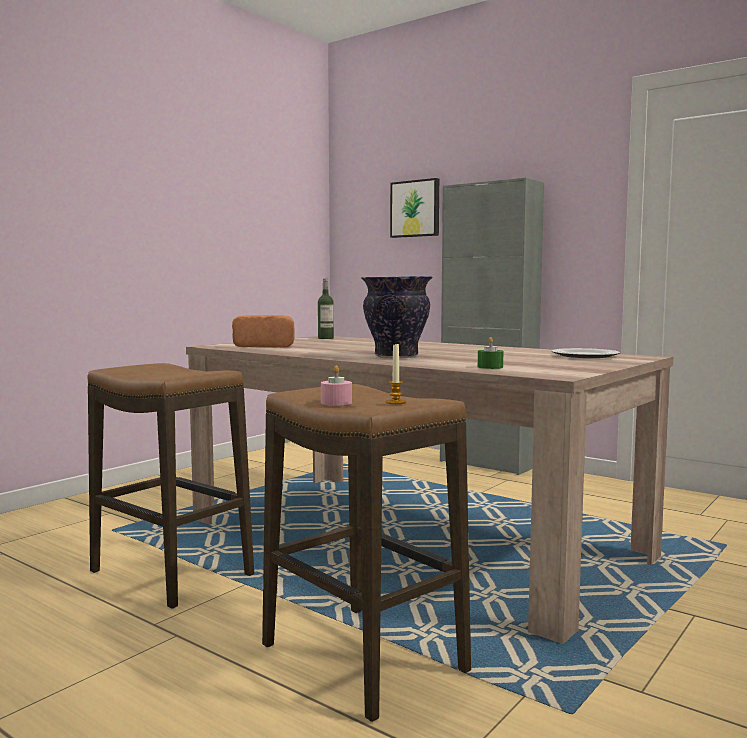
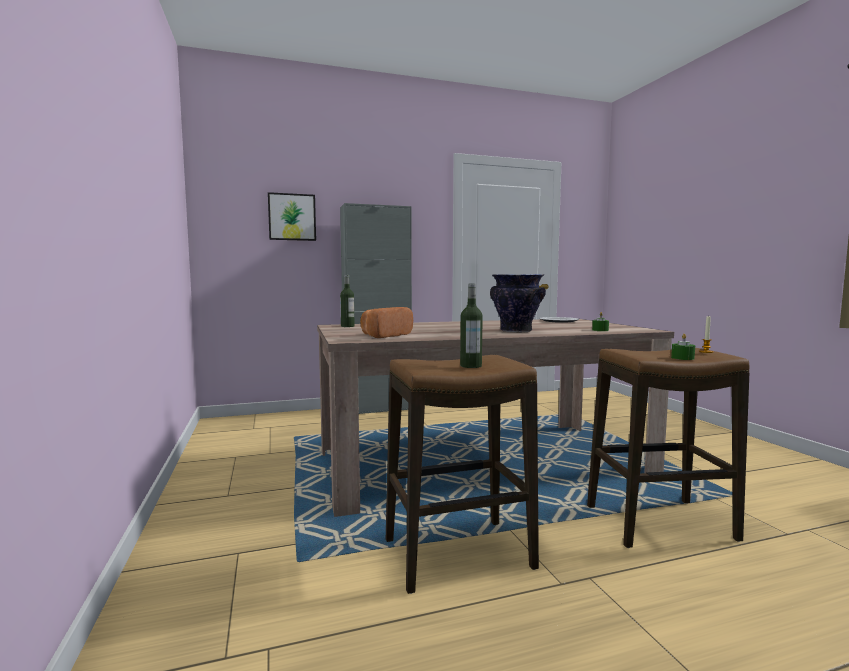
camera: 55 degrees left, 0 degrees up
pink candle [321,365,352,406] -> green candle [671,334,695,360]
none -> bottle [460,283,483,368]

